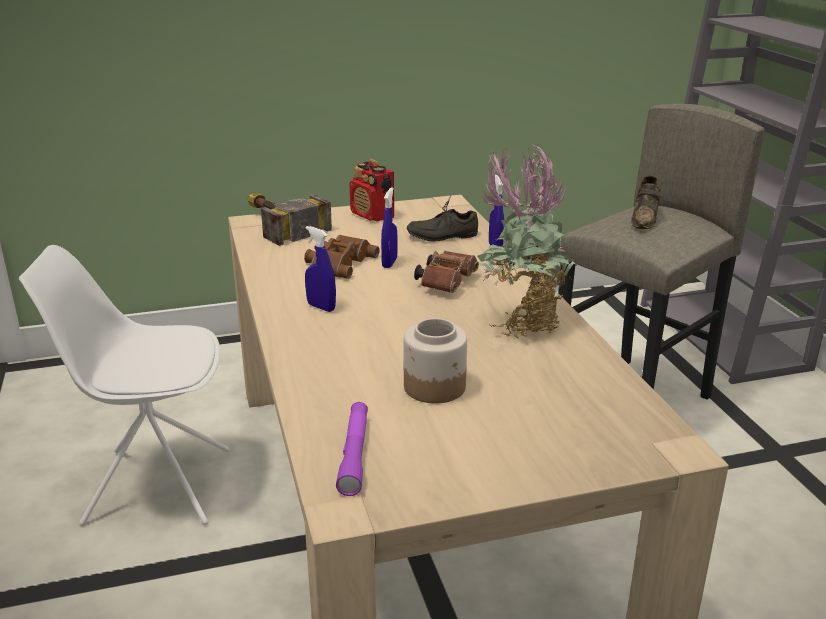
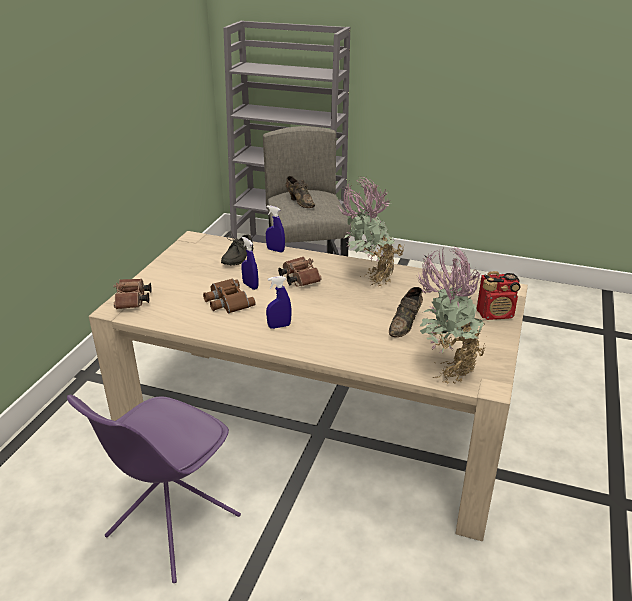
camera: 55 degrees left, 5 degrees up
white chair [19,245,230,526] -> purple chair [67,395,241,583]
hammer [248,192,332,246] -> brown binoculars [114,279,152,309]
purple flashlight [336,402,368,496] -> potted plant [417,247,486,384]
radio [349,159,394,222] -> radio moved to [477,271,520,320]
jar [403,318,467,404] -> brown shoe [389,287,423,337]

